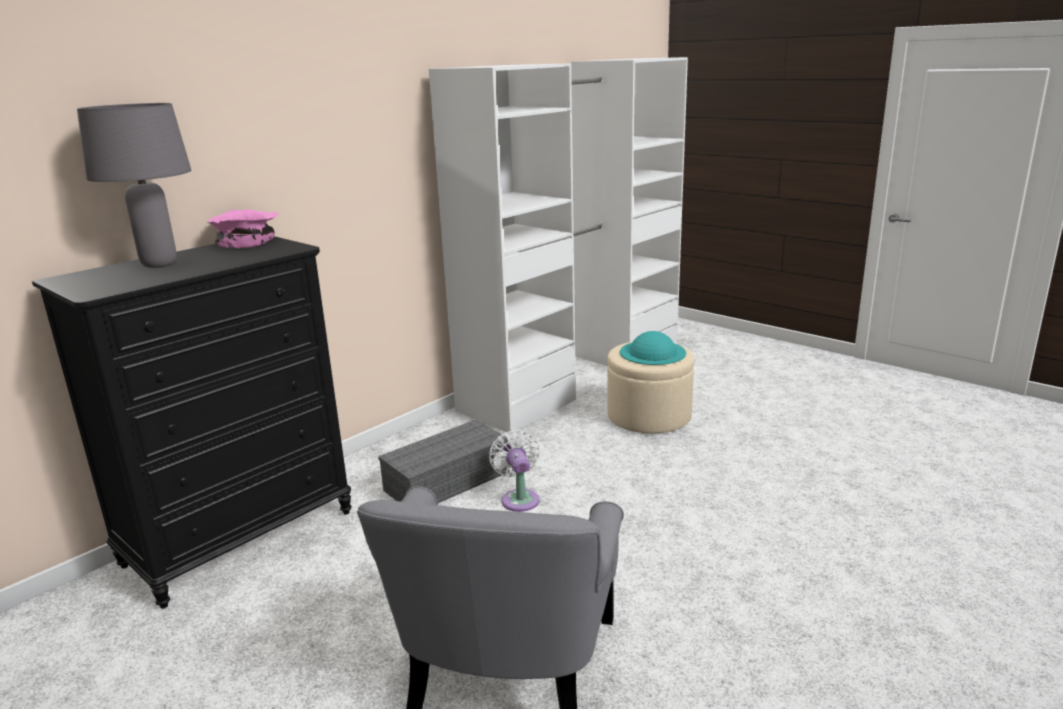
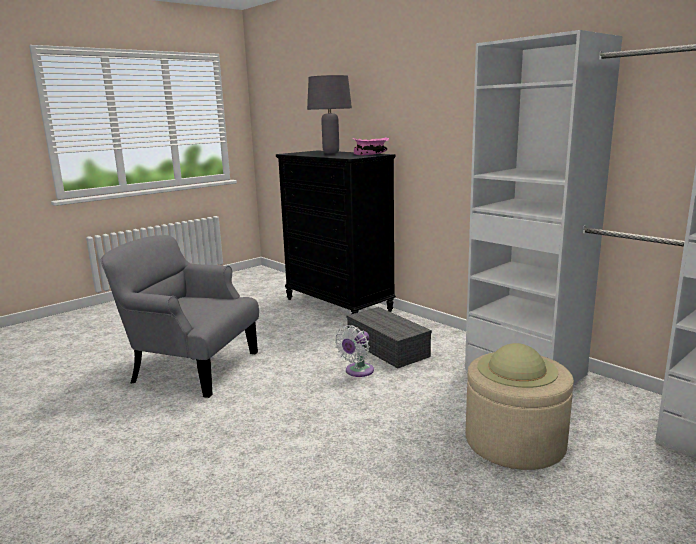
camera: 95 degrees right, 5 degrees down
white fan [489,430,540,512] -> white fan turned 135 degrees clockwise [335,325,374,377]
turquoise hat [620,331,686,365] -> beige hat [477,343,558,388]

